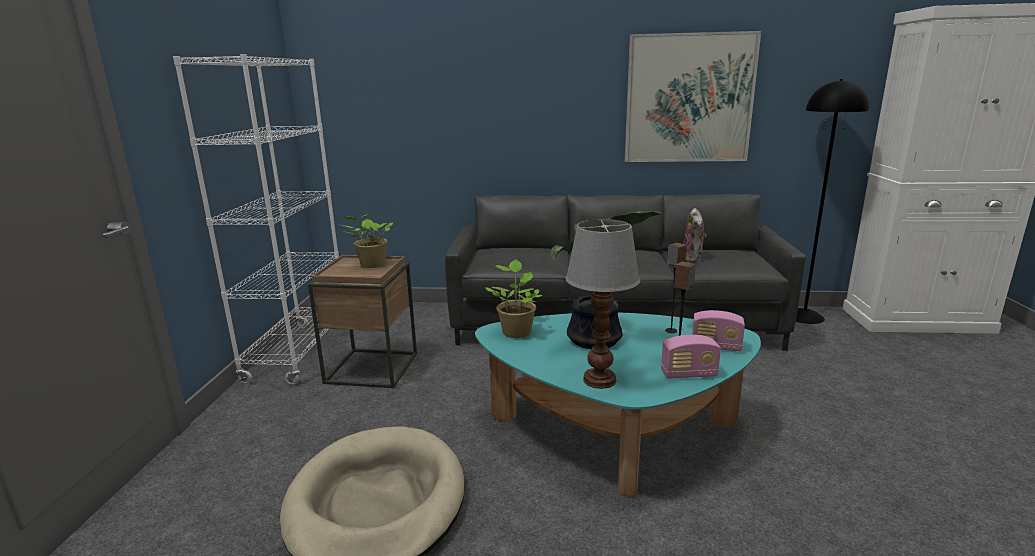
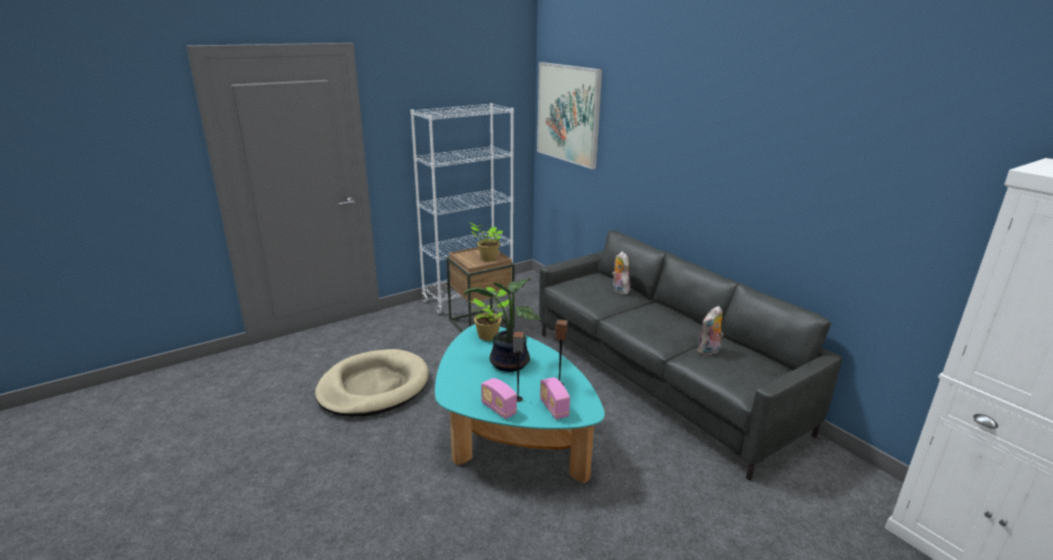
camera: 50 degrees right, 5 degrees up
table lamp [566,219,640,389] -> none
picture [625,31,761,162] -> picture moved to [537,62,602,169]
black floor lamp [796,79,869,324] -> none
none -> plush toy [612,252,630,295]

